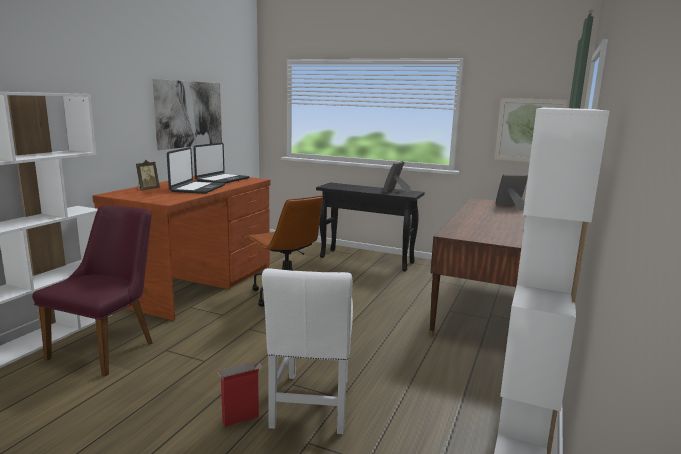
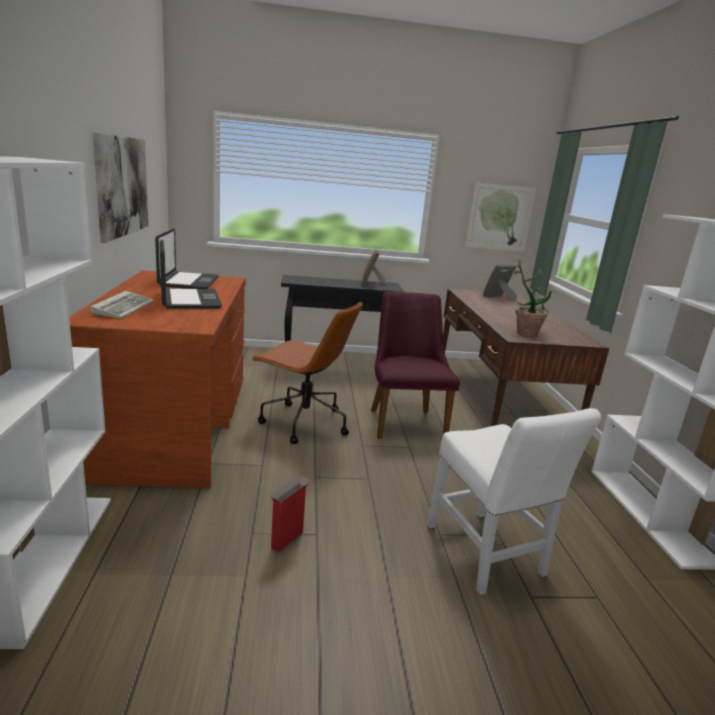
camera: 30 degrees left, 5 degrees up
purple chair [32,205,153,376] -> purple chair moved to [371,292,460,439]
picture frame [136,160,160,191] -> keyboard [90,291,154,319]
cardboard box [218,362,262,427] -> cardboard box moved to [270,476,309,553]
none -> potted plant [500,259,557,337]

